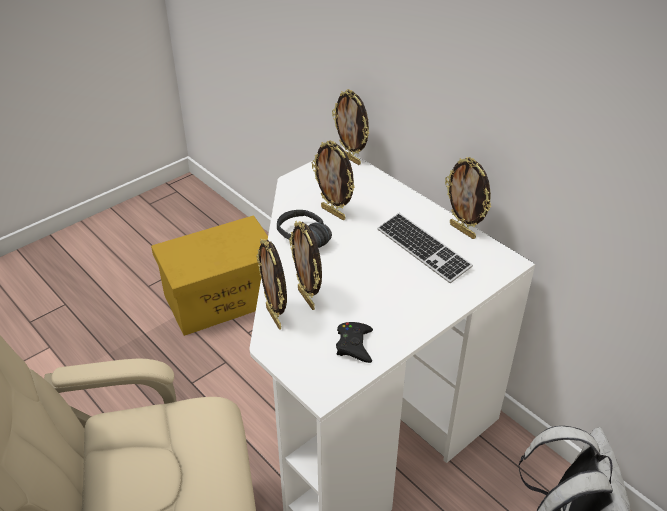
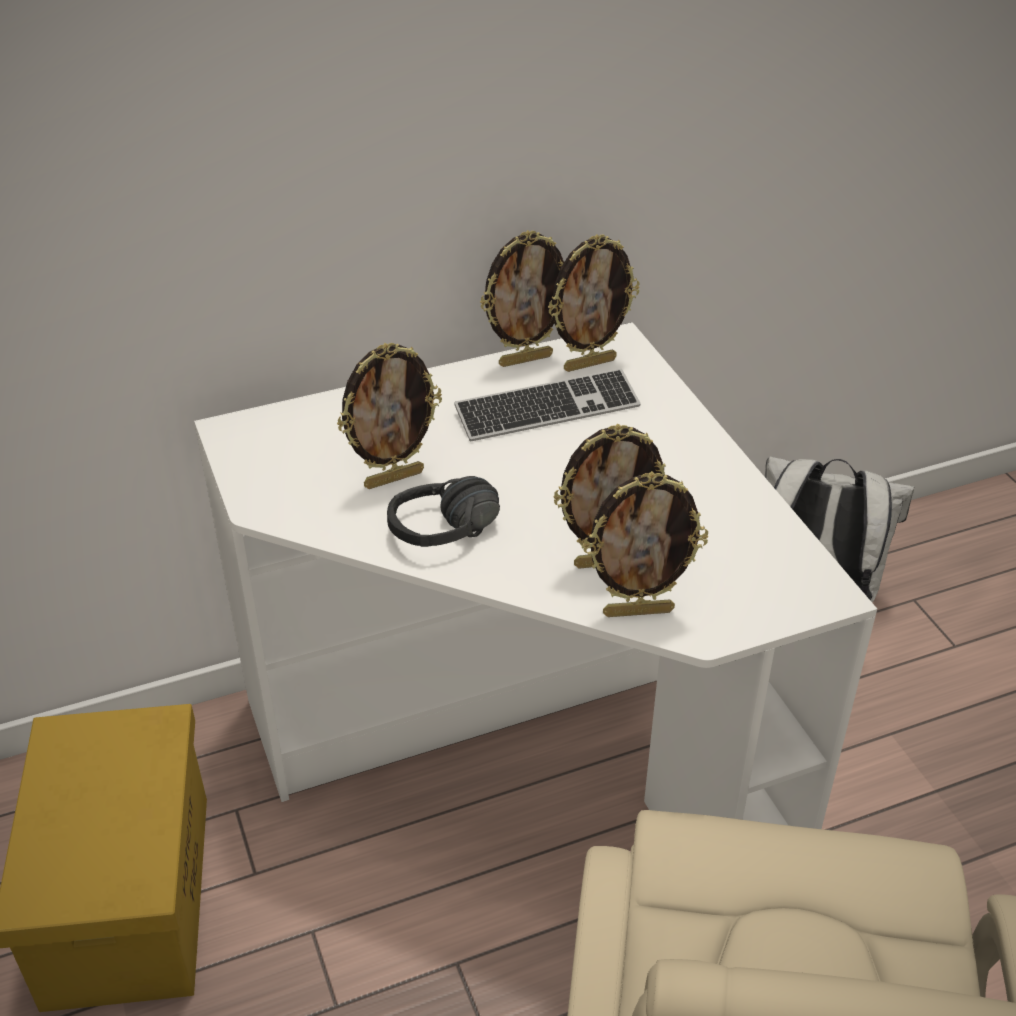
camera: 70 degrees left, 0 degrees up
picture frame [332,89,369,165] -> picture frame moved to [548,234,640,372]
black game controller [336,322,373,363] -> none

